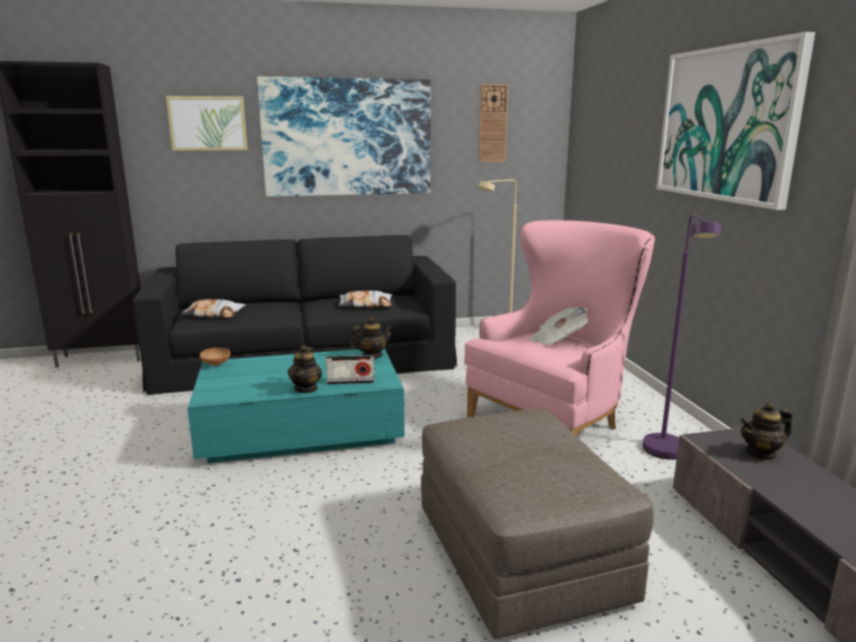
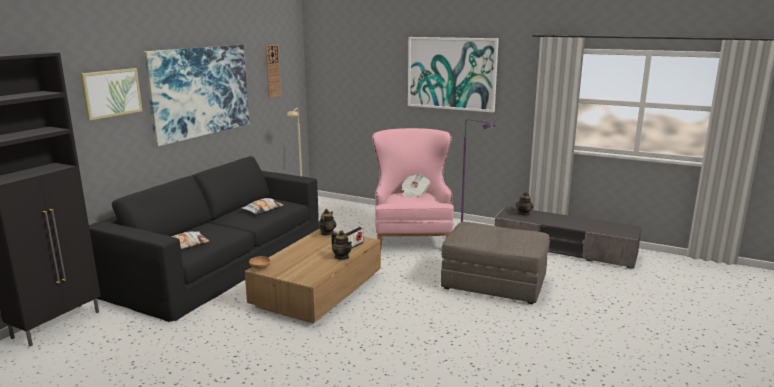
camera: 50 degrees left, 0 degrees up
turquoise coffee table [187,348,405,464] -> brown coffee table [245,229,381,324]

